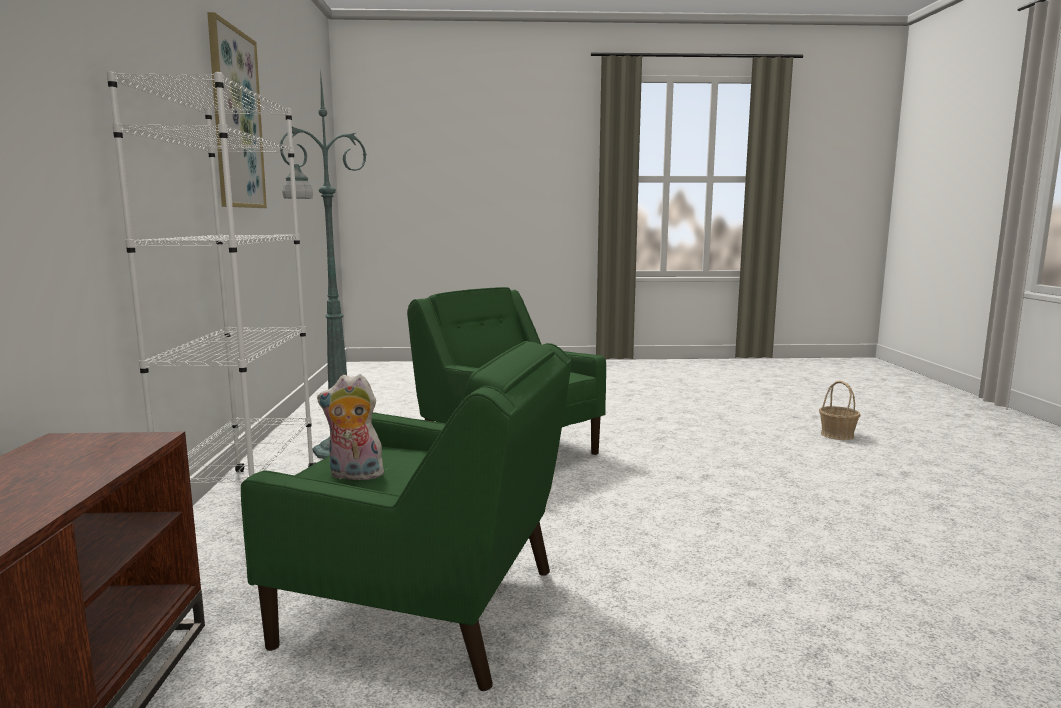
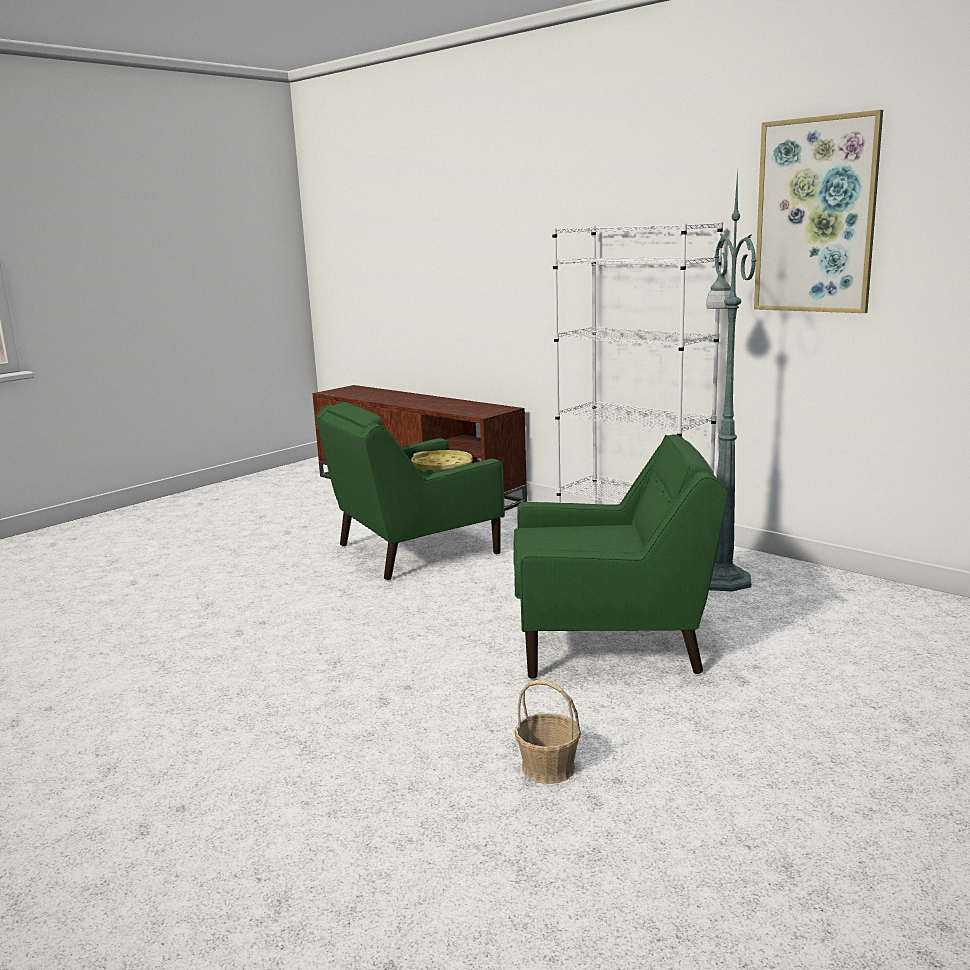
camera: 135 degrees right, 5 degrees up
plush toy [317,374,384,480] -> yellow tray [411,450,473,473]
basket [819,381,861,440] -> basket moved to [514,680,581,784]

